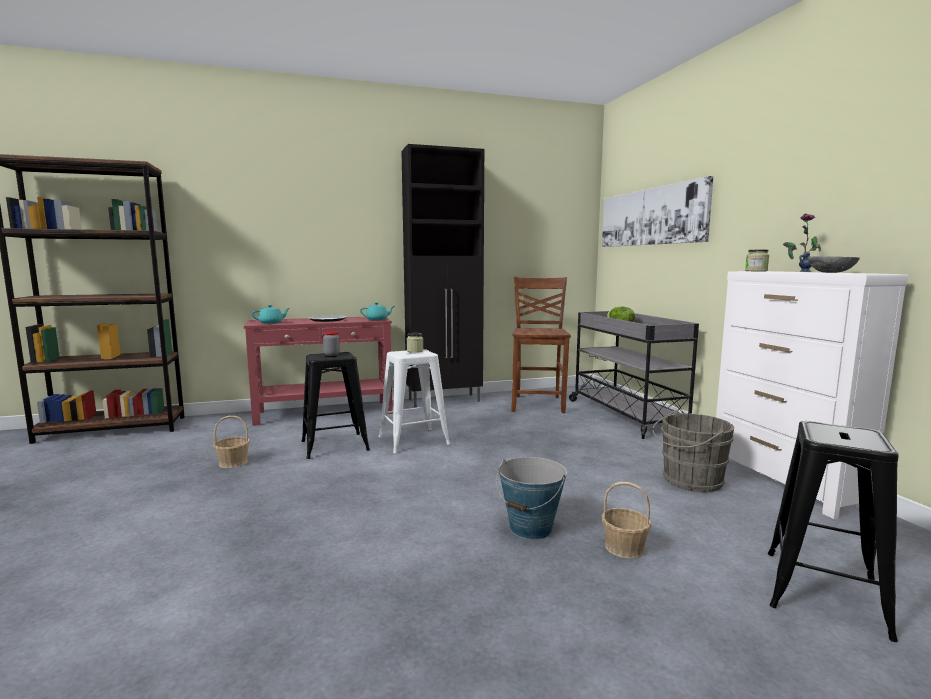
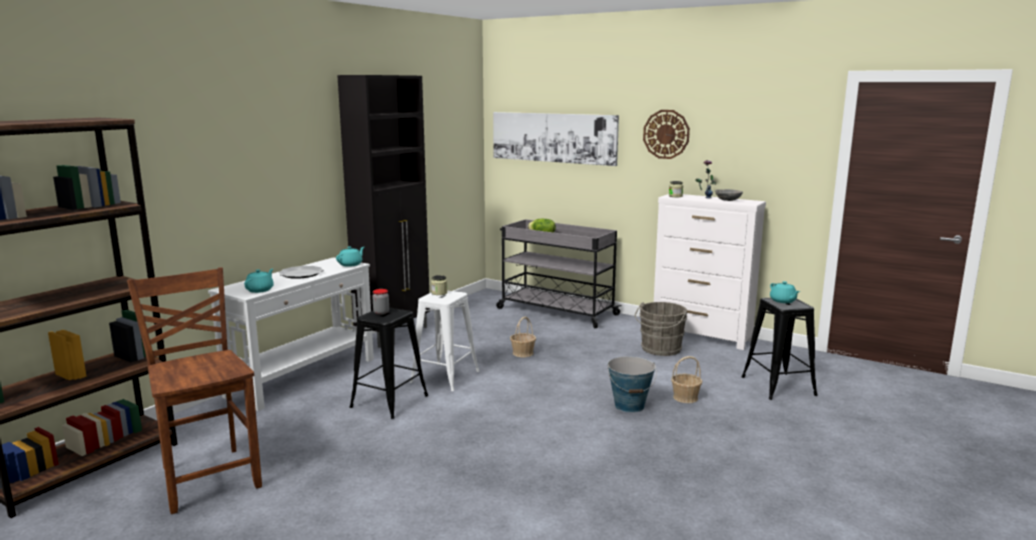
camera: 40 degrees left, 5 degrees up
basket [213,416,250,468] -> basket moved to [510,317,536,357]
red console table [244,317,393,426] -> white console table [208,257,374,411]
brown chair [512,277,571,413] -> brown chair moved to [127,267,262,514]
none -> wall clock [643,110,690,159]
none -> turquoise teapot [770,281,800,303]

